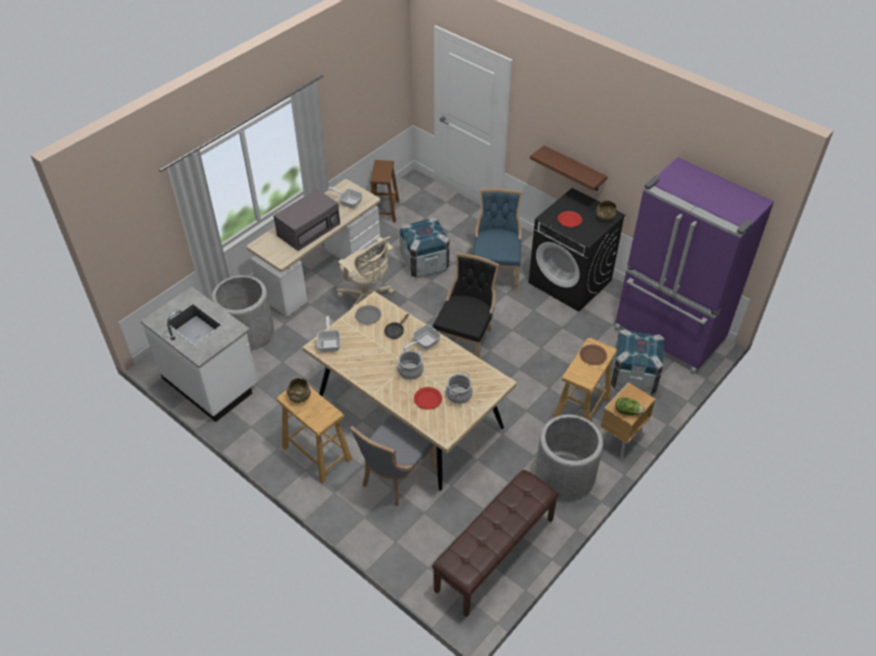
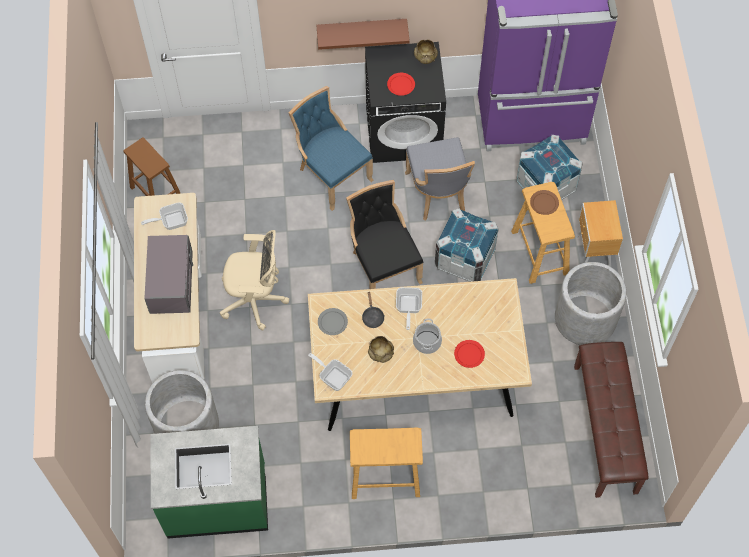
camera: 45 degrees left, 15 degrees up
white counter [141,286,258,422] -> green counter [150,426,268,538]
beige bowl [286,378,311,403] -> beige bowl moved to [368,336,394,363]
grey chair [350,414,437,506] -> grey chair moved to [405,137,475,221]
crate [400,218,449,278] -> crate moved to [435,208,498,282]
cooking pot [446,372,473,404] -> none
lettuce [615,397,645,416] -> none

